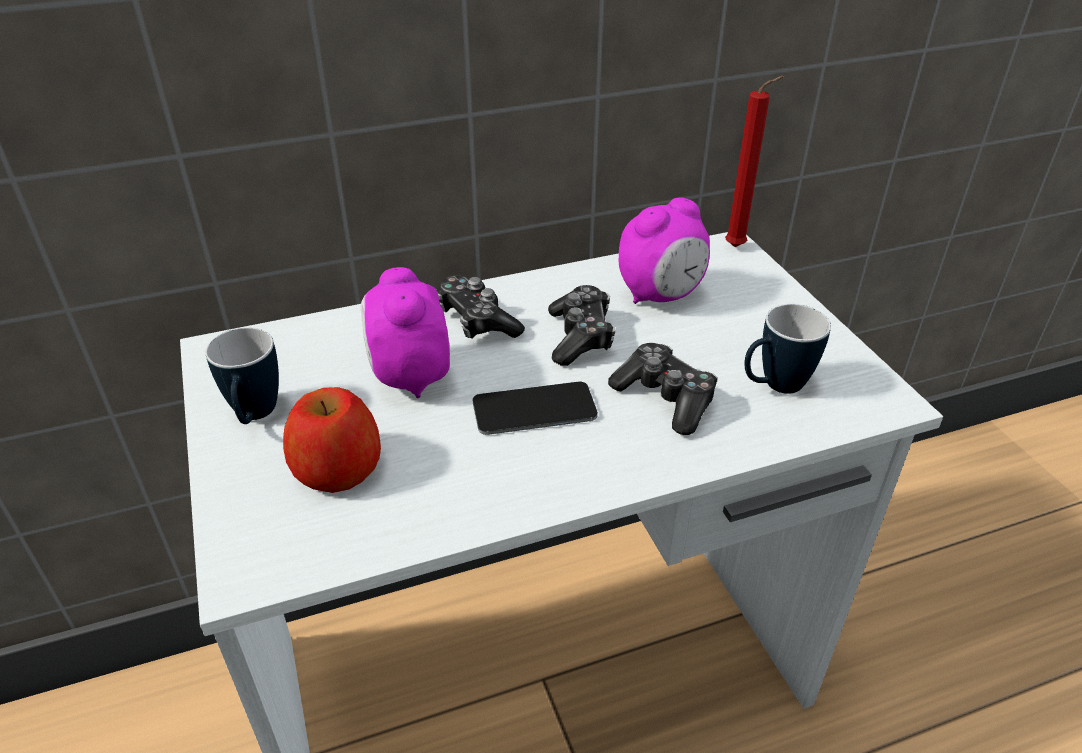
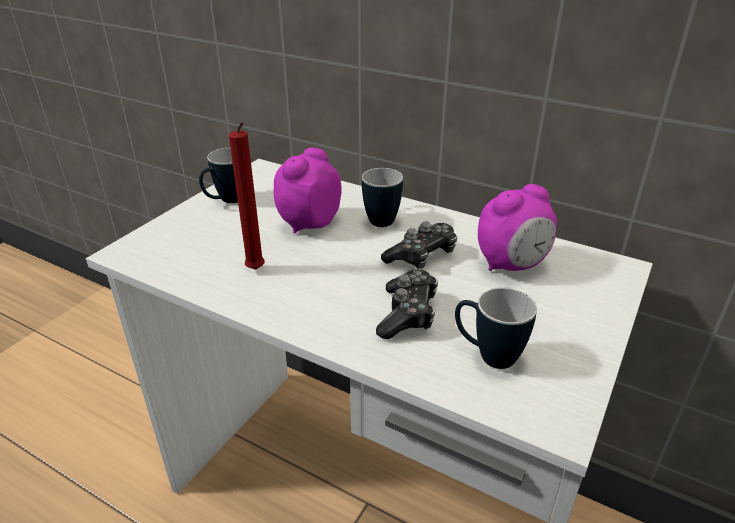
camera: 50 degrees right, 5 degrees down
apple [283,387,381,493] -> none
game controller [436,275,525,339] -> mug [362,168,403,227]
phone [473,382,598,435] -> none
alarm clock [619,197,710,304] -> alarm clock turned 45 degrees counterclockwise [478,184,557,271]
red candle [725,76,785,247] -> red candle moved to [229,122,265,270]

